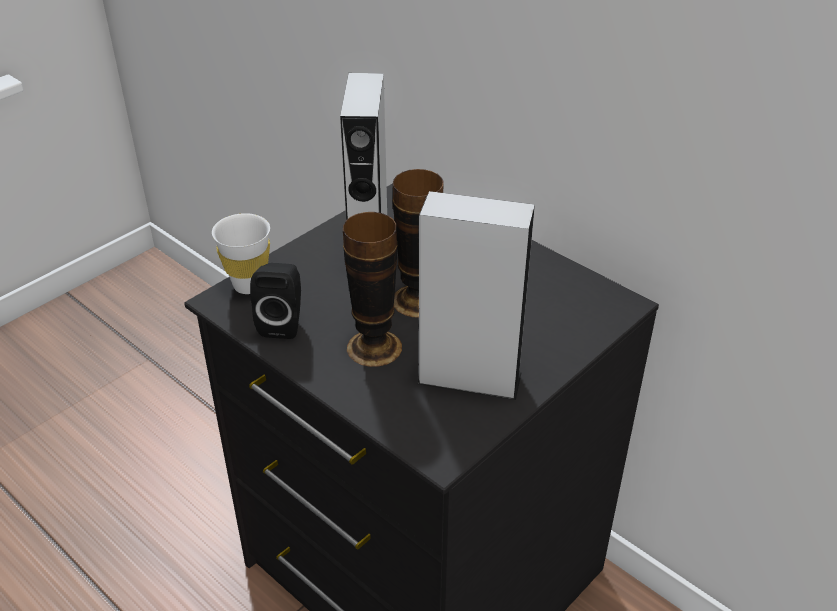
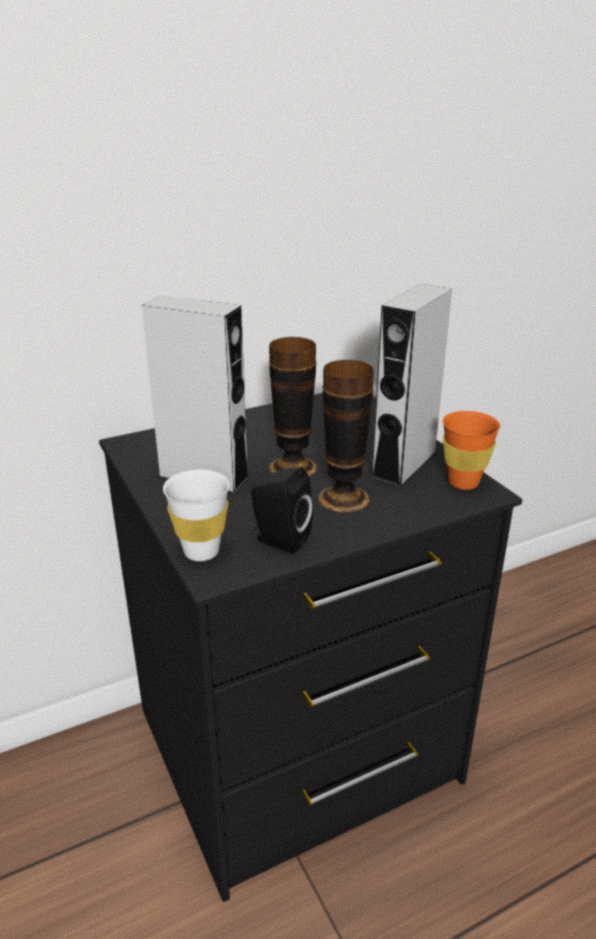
camera: 70 degrees left, 10 degrees down
none -> orange cup [443,411,500,490]

